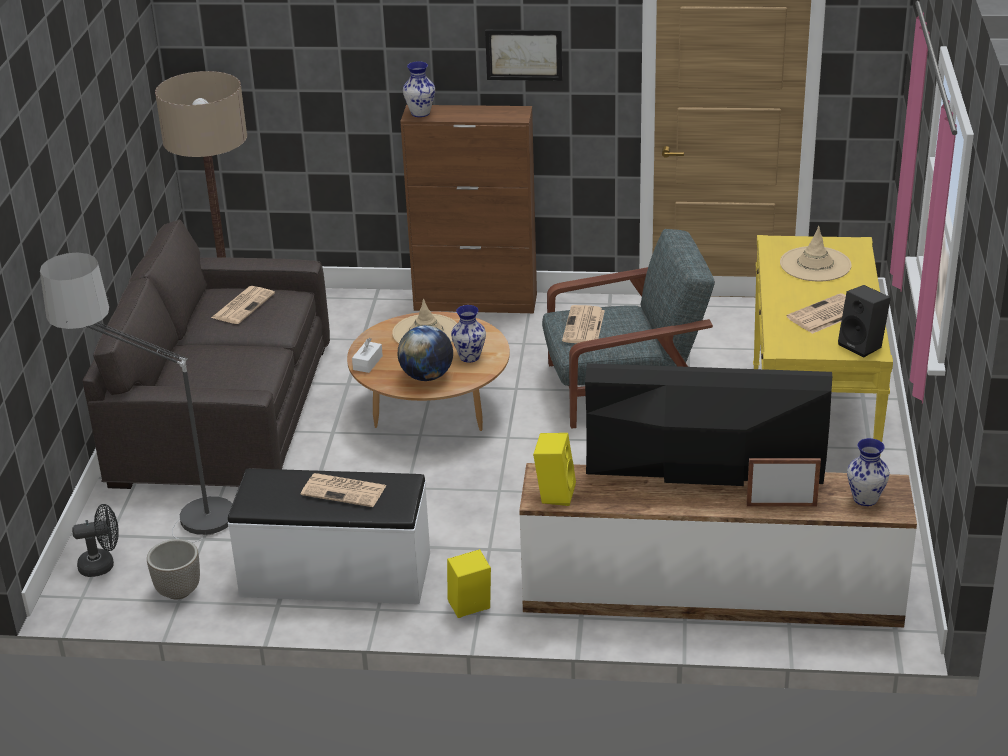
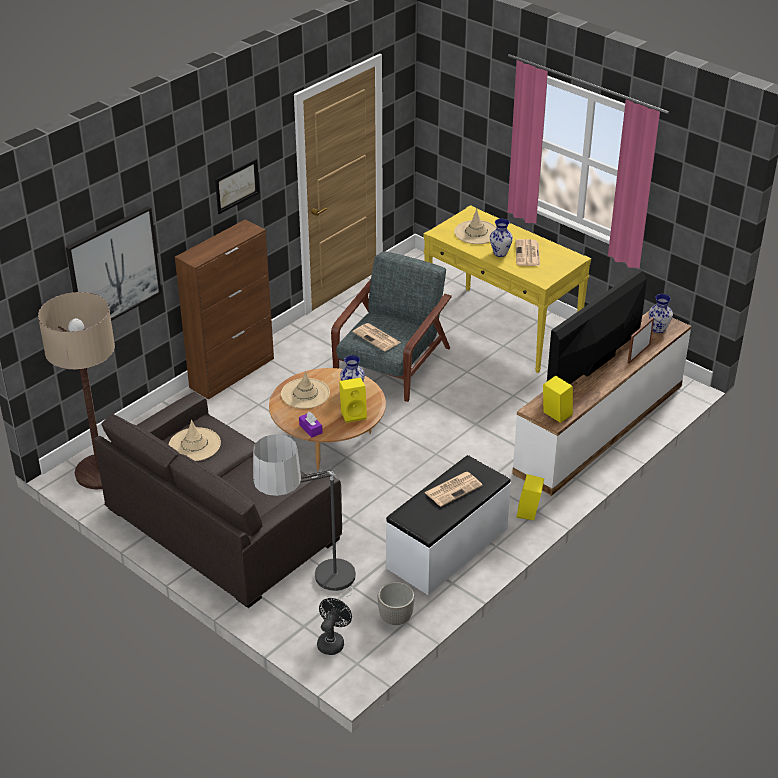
camera: 55 degrees left, 5 degrees up
newspaper [211,286,275,324] -> beige hat [169,419,221,461]
white tissue box [352,338,383,373] -> purple tissue box [299,412,323,438]
globe [398,325,453,381] -> yellow speaker [339,377,367,423]
vase [403,62,435,117] -> vase moved to [490,219,513,257]
black speaker [838,285,891,357] -> none
none -> picture [66,206,162,321]

